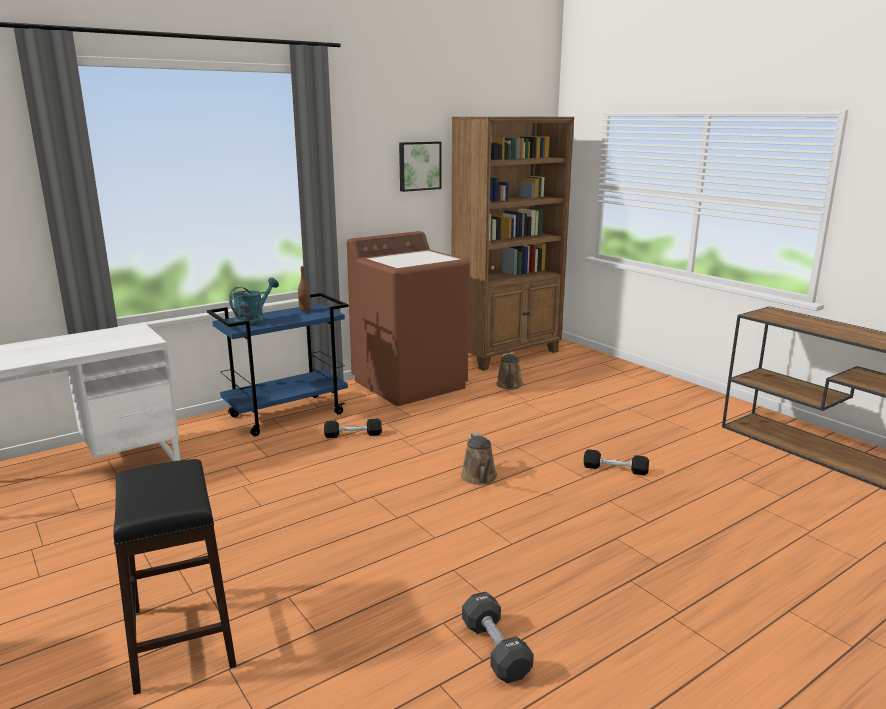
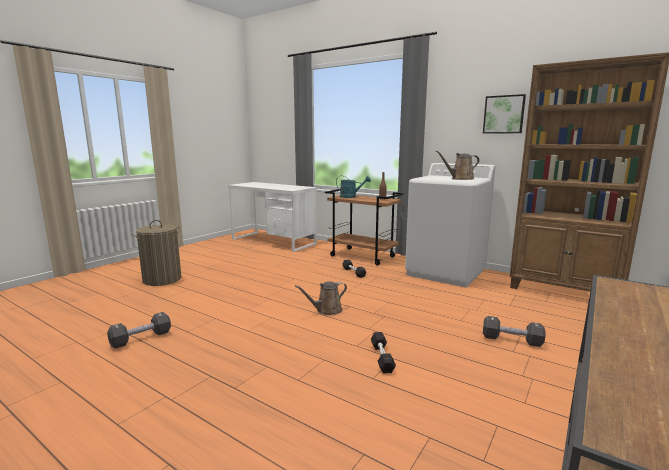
camera: 70 degrees right, 5 degrees down
black stool [113,459,236,695] -> laundry basket [132,220,181,286]
blue cart [207,293,348,436] -> brown cart [325,189,404,266]
brown washing machine [347,231,469,406] -> white washing machine [405,163,495,287]
brown watering can [496,353,523,389] -> brown watering can moved to [436,151,480,180]
none -> black dumbbell [483,316,545,347]

